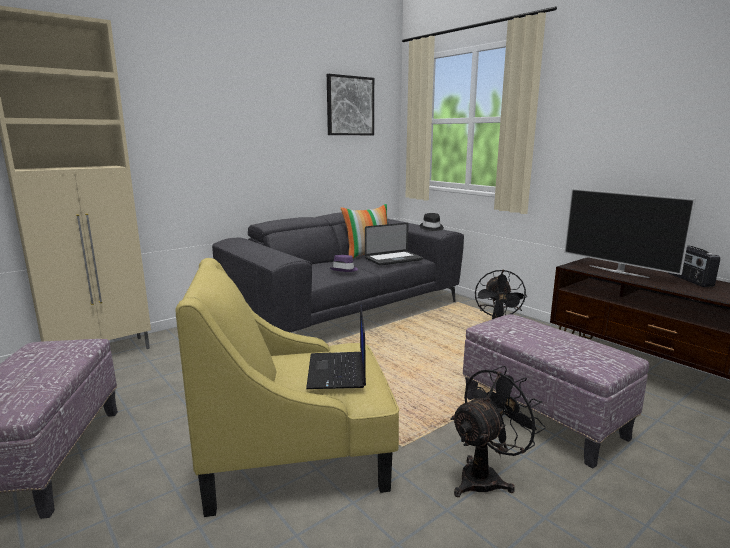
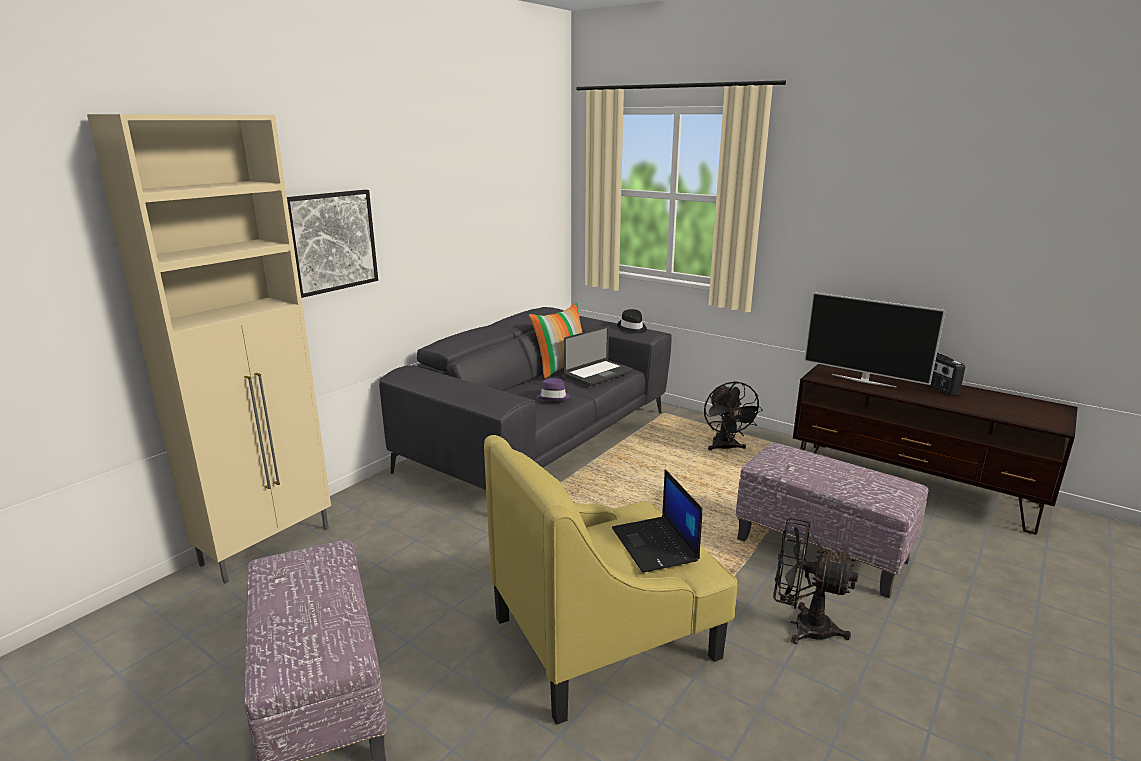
camera: 15 degrees left, 5 degrees up
picture [327,74,374,135] -> picture moved to [287,190,378,298]
black fan [450,366,546,497] -> black fan turned 105 degrees counterclockwise [773,518,858,644]

